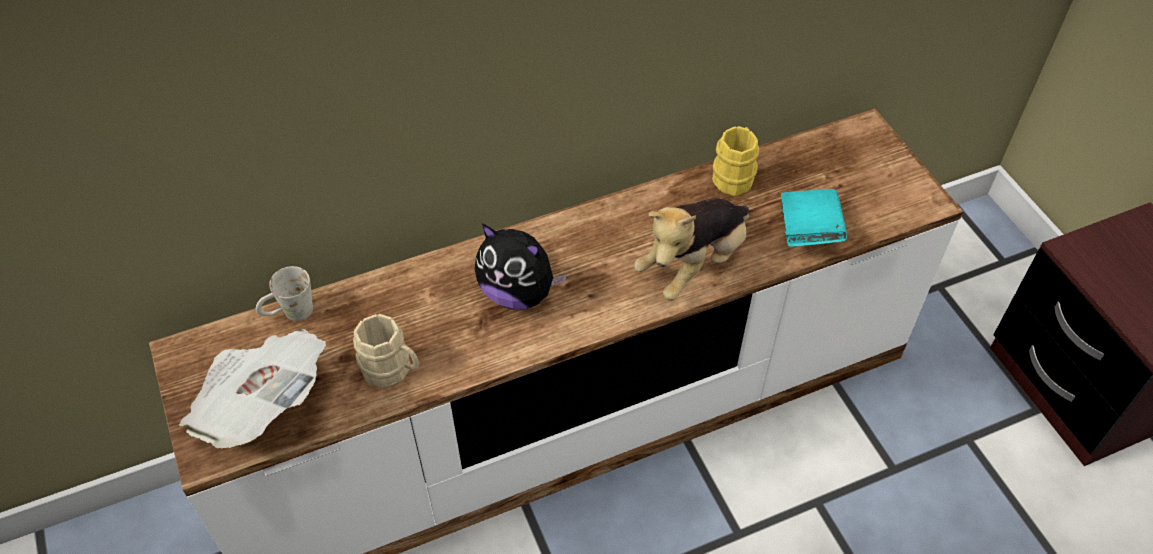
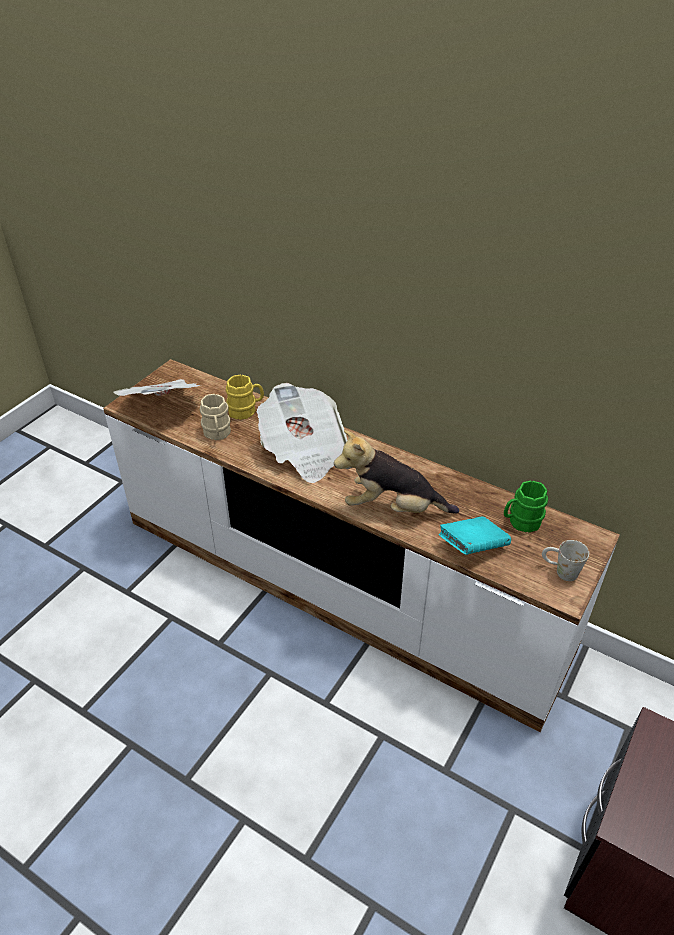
camera: 55 degrees right, 10 degrees down
white mug [256,266,313,321] -> white mug moved to [542,540,589,581]
plush toy [475,223,567,310] -> newspaper [257,383,348,483]
yellow mug [712,126,759,196] -> yellow mug moved to [226,375,264,420]
none -> green mug [504,481,548,532]

